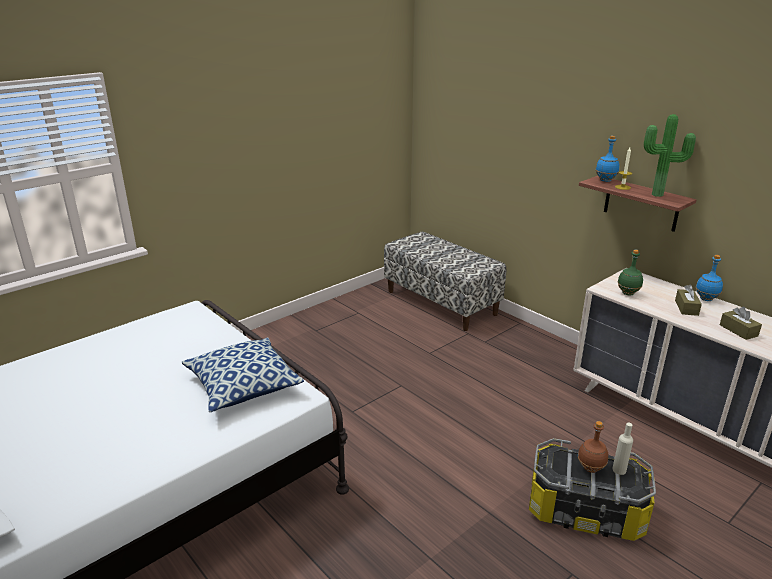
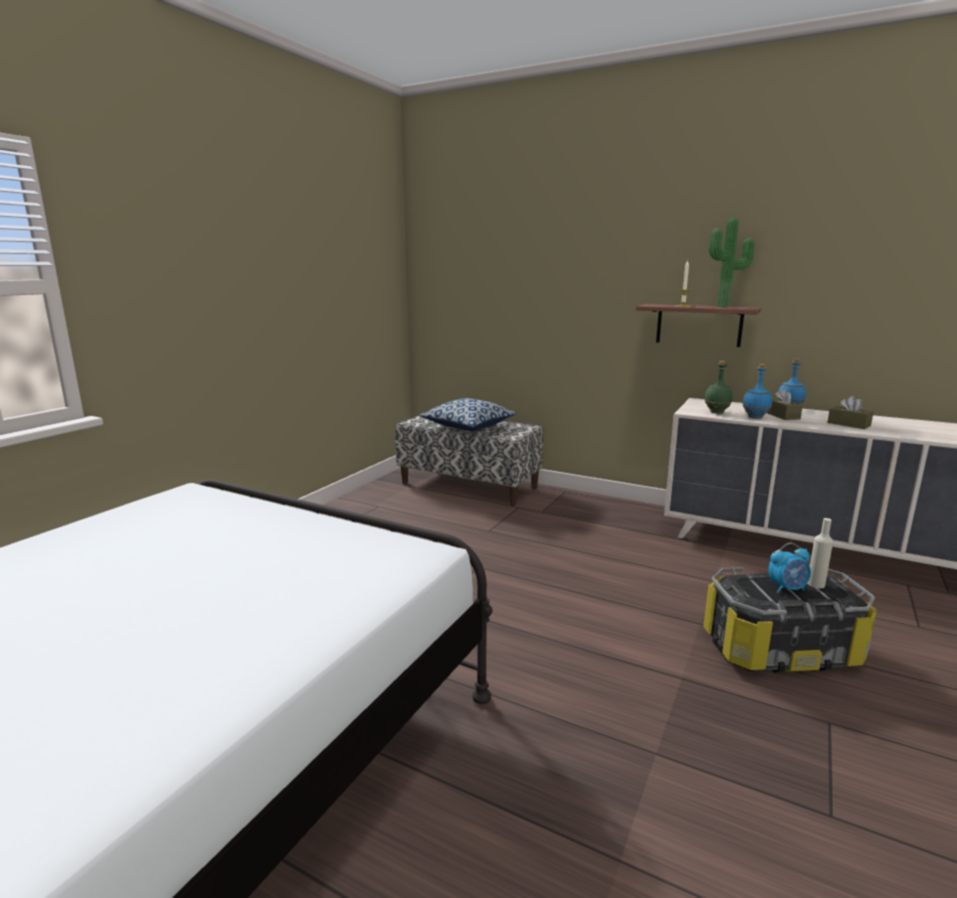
camera: 20 degrees left, 10 degrees down
pillow [182,338,304,412] -> pillow moved to [419,398,516,431]
brown bottle [578,421,608,473] -> alarm clock [768,543,811,593]
blue bottle [596,136,620,182] -> blue bottle moved to [743,364,772,419]

